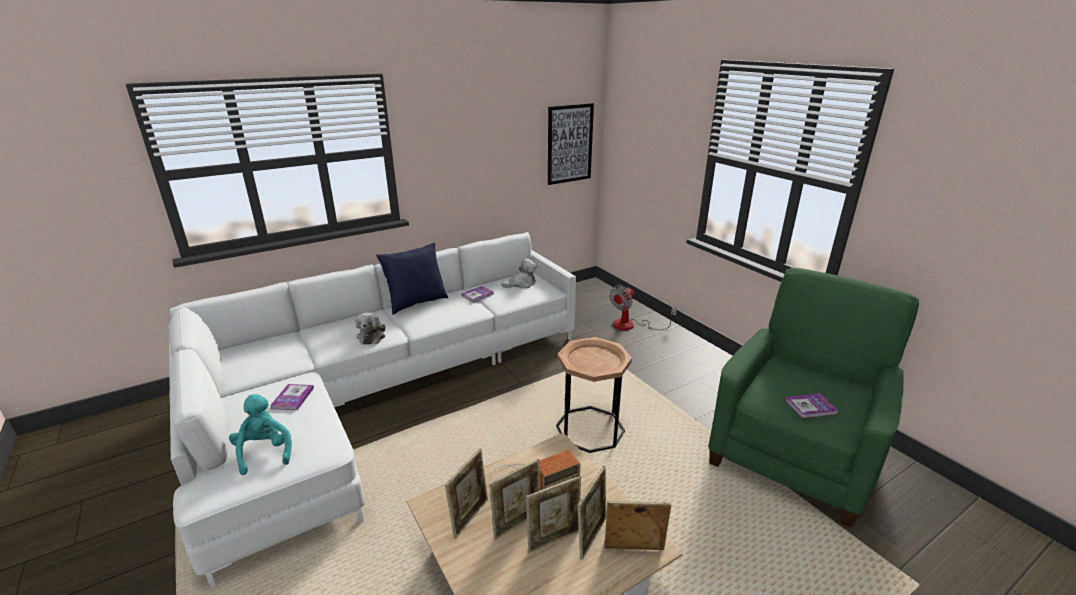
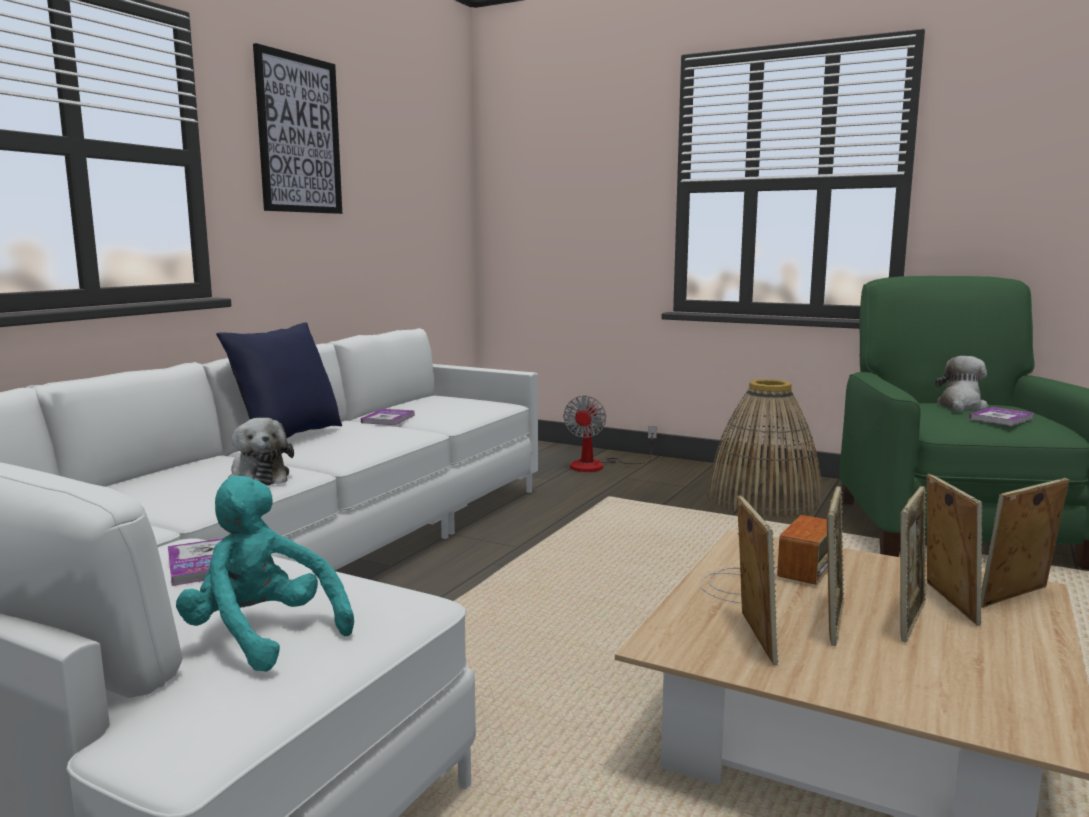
camera: 30 degrees left, 15 degrees down
plush toy [501,259,537,288] -> plush toy moved to [935,356,988,412]
picture [548,103,594,185] -> picture moved to [253,43,342,214]
brown side table [556,337,632,453] -> none
none -> basket [708,379,822,517]

